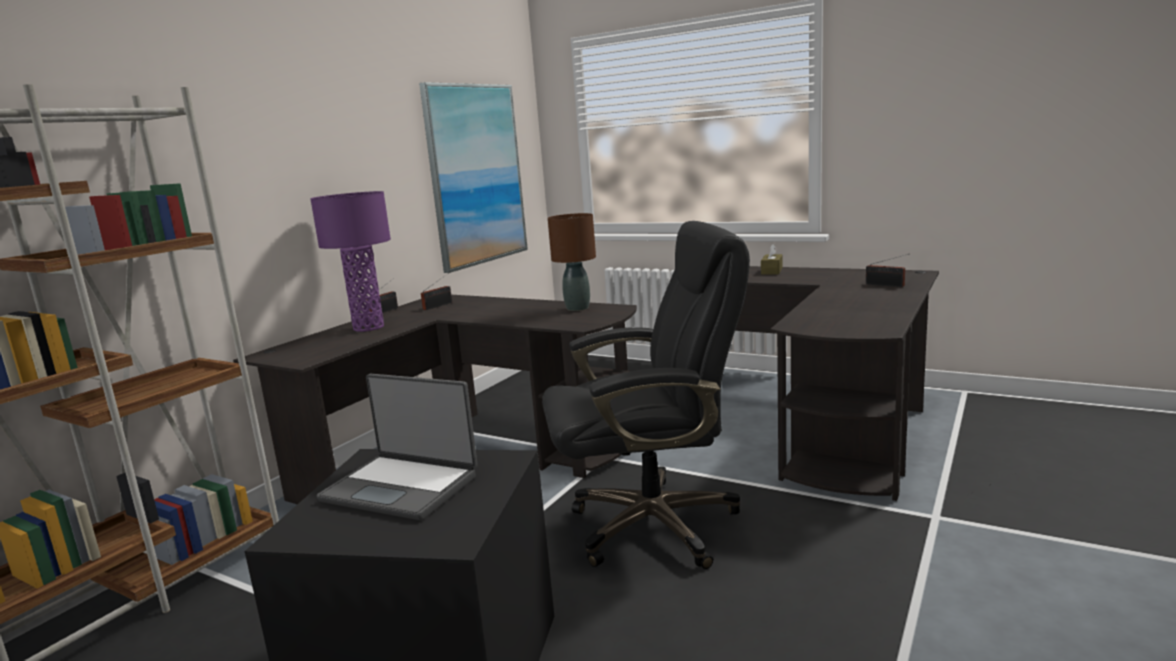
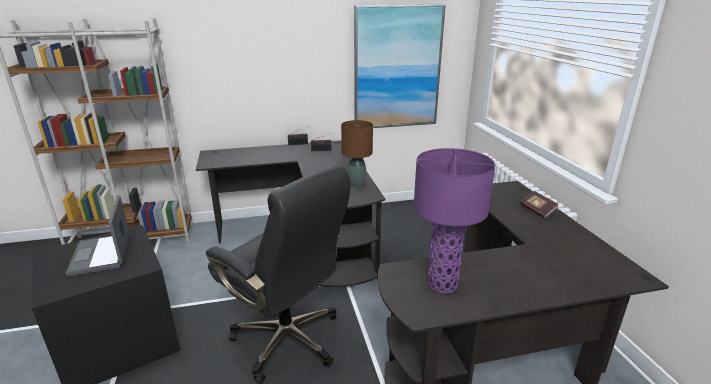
camera: 45 degrees right, 10 degrees up
purple table lamp [310,191,391,332] -> purple table lamp moved to [414,148,495,294]
brown tissue box [761,244,783,275] -> book [520,191,558,218]
radio [866,254,908,287] -> none

